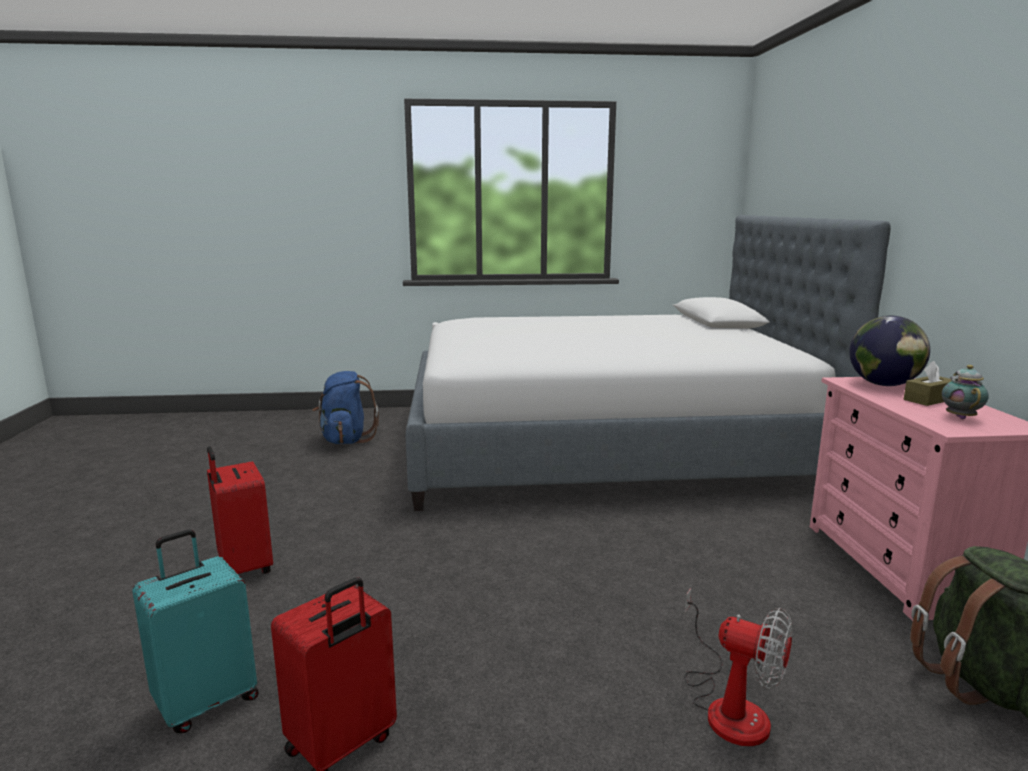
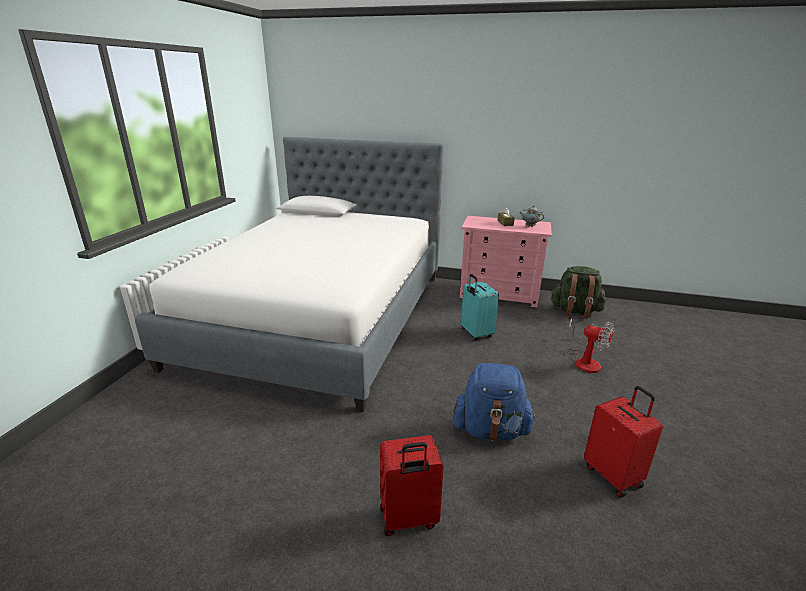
camera: 70 degrees left, 10 degrees up
turquoise suitcase [132,529,259,733] -> turquoise suitcase moved to [461,274,499,341]
blue backpack [312,371,379,444] -> blue backpack moved to [453,363,536,441]
fan [684,588,793,746] -> fan turned 75 degrees clockwise [567,319,614,373]
globe [849,316,930,386] -> none

